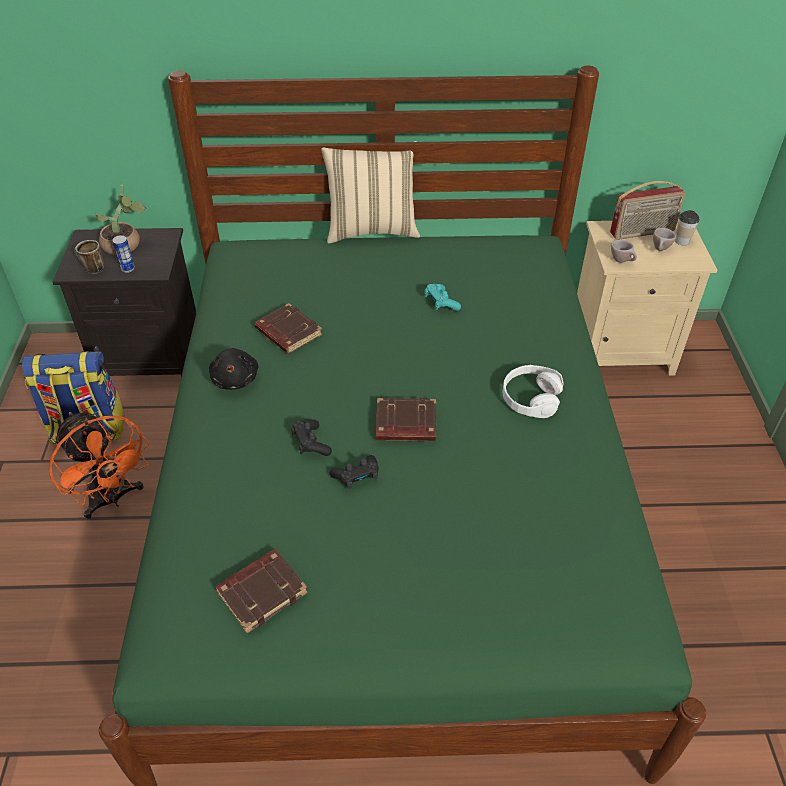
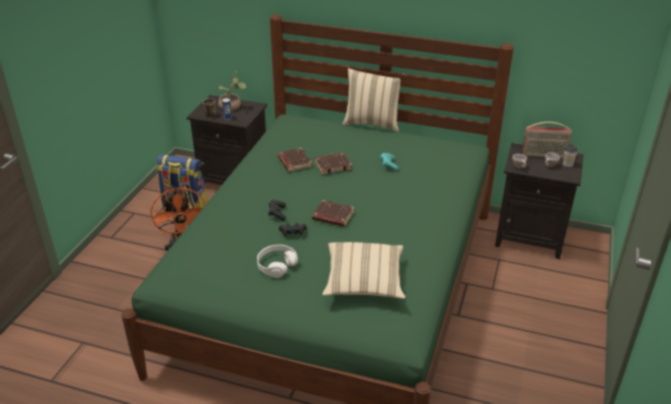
camera: 20 degrees right, 10 degrees down
black plush toy [209,348,258,390] -> none
brown book [215,549,308,634] -> brown book moved to [314,153,352,175]
white headphones [503,365,564,418] -> white headphones moved to [257,245,298,278]
beige nightstand [577,220,717,376] -> black nightstand [495,143,584,259]
none -> beige pillow [322,242,405,299]

